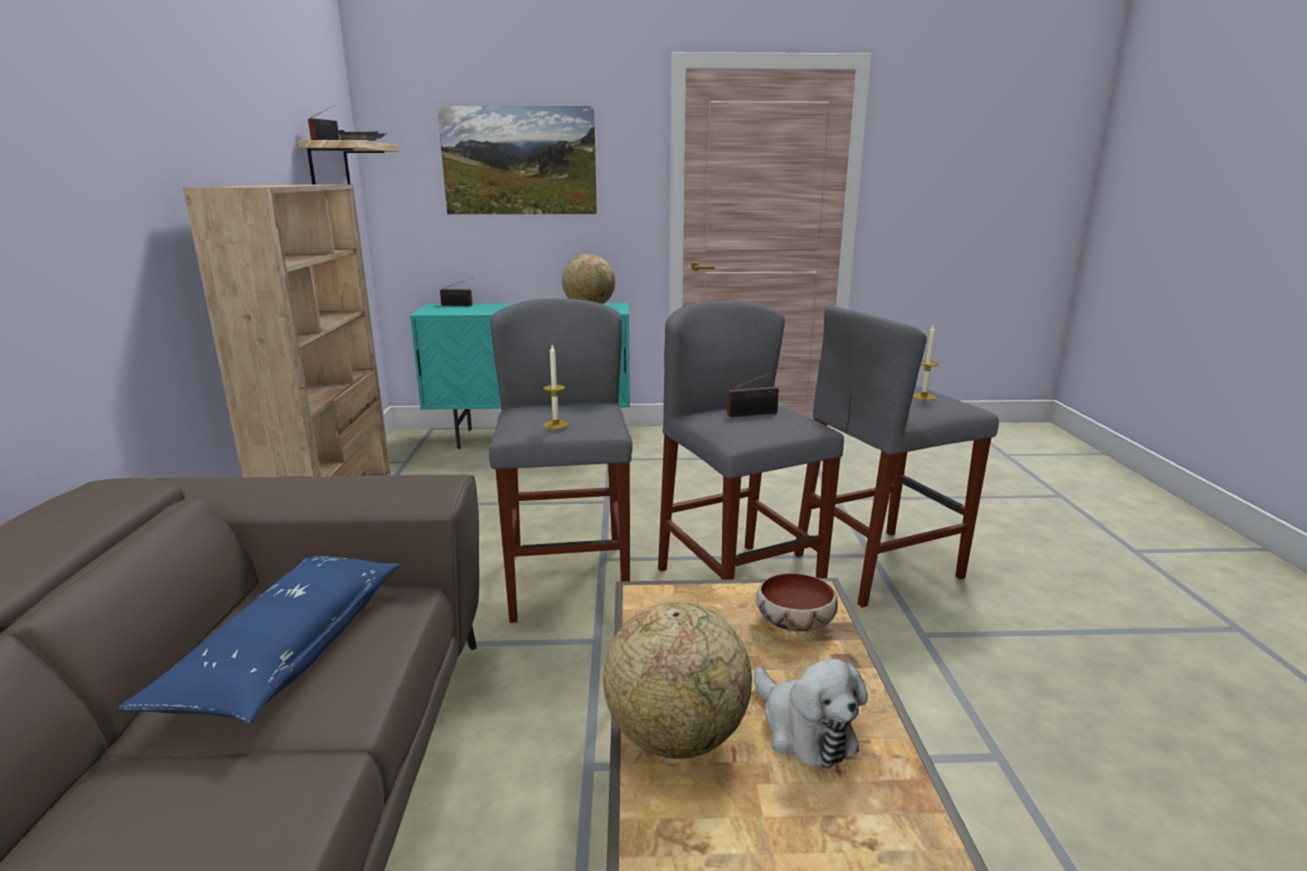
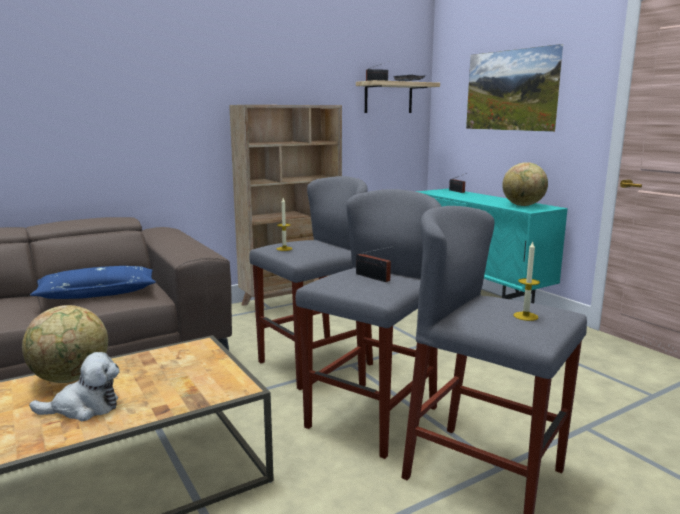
camera: 60 degrees right, 5 degrees down
plush toy [754,659,868,769] -> plush toy turned 135 degrees counterclockwise [29,352,120,421]
bowl [756,573,838,632] -> none

